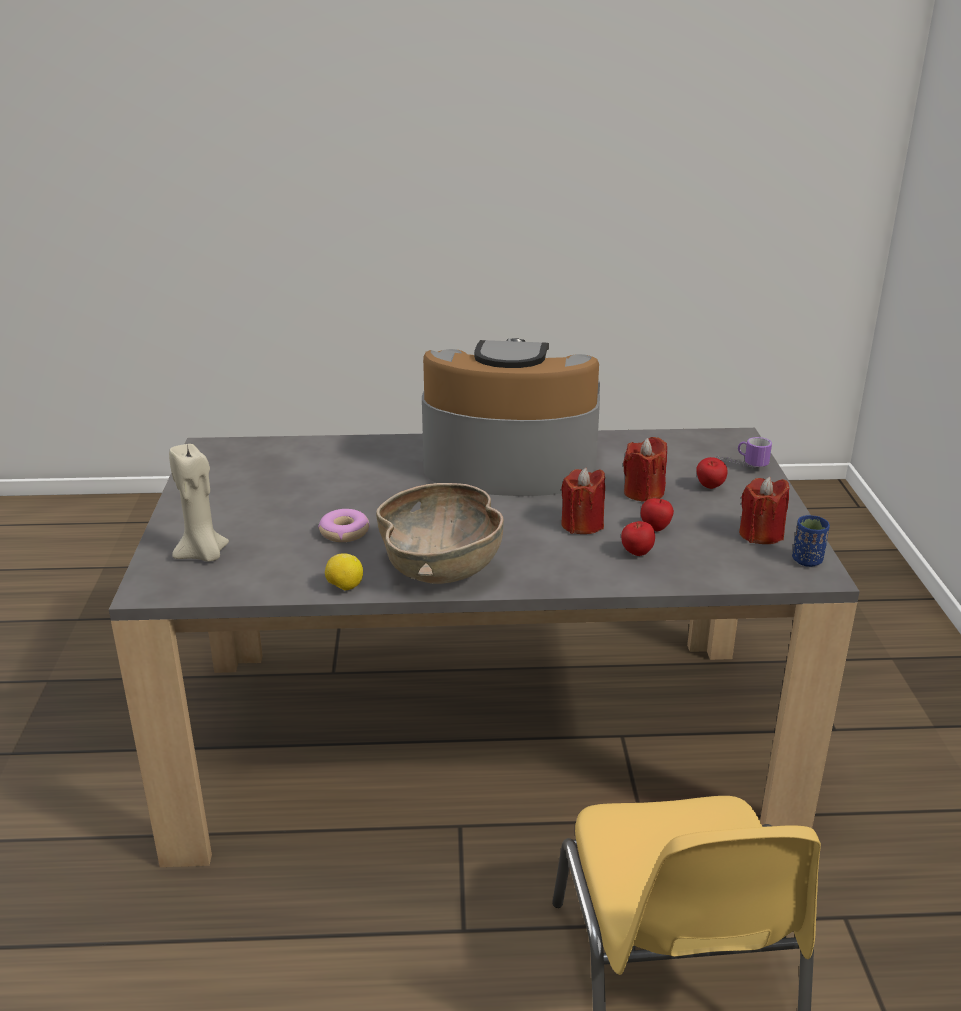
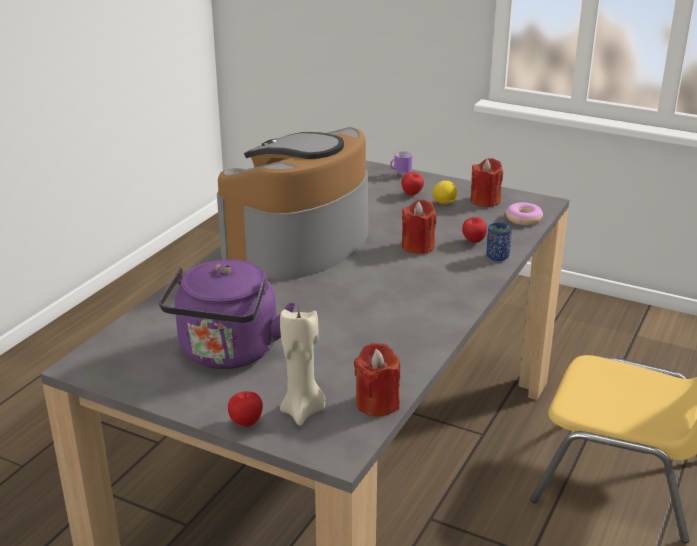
camera: 60 degrees left, 0 degrees up
donut [318,509,370,542] -> donut moved to [505,203,543,225]
lemon [325,553,363,591] -> lemon moved to [433,181,457,204]
brown bowl [376,483,504,584] -> none
red candle [623,437,667,501] -> red candle moved to [354,343,400,416]
apple [641,498,674,532] -> apple moved to [228,391,263,427]
blue cup [792,515,830,567] -> blue cup moved to [487,223,512,261]
none -> purple kettle [159,260,295,369]

